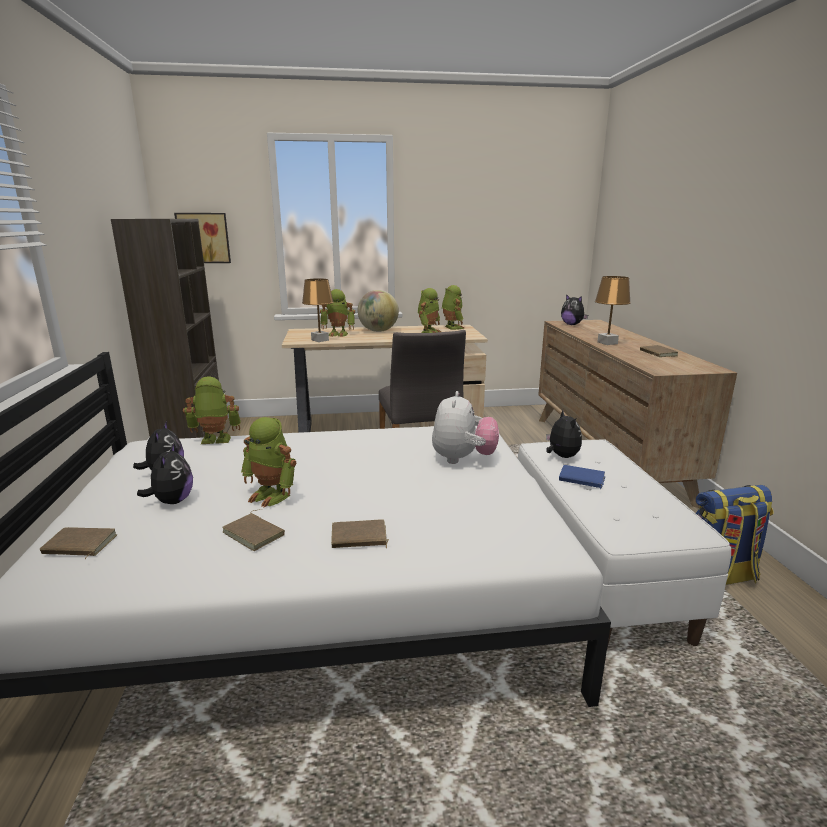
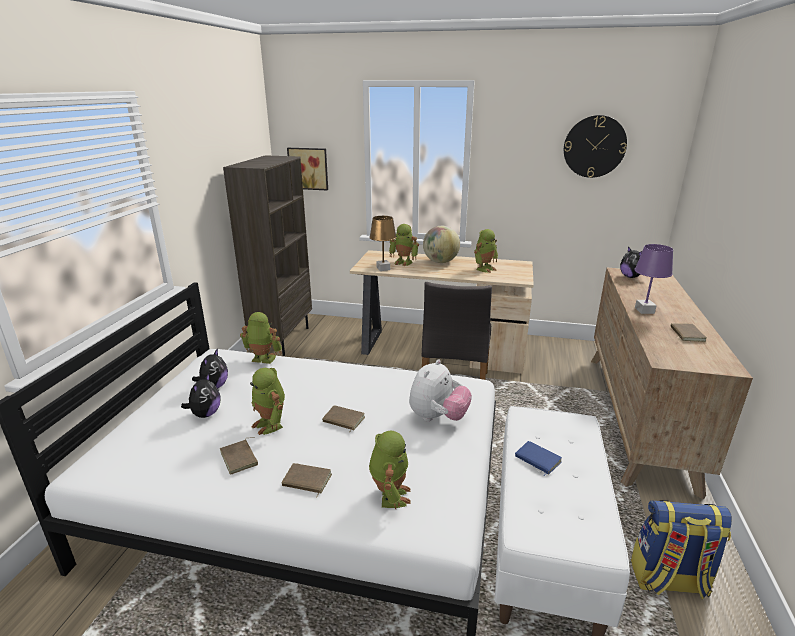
camera: 20 degrees right, 5 degrees up
brown book [40,527,117,559] -> brown book moved to [322,405,365,433]
toy robot [442,285,464,330] -> toy robot moved to [369,431,411,509]
plush toy [546,410,582,458] -> none
brown table lamp [595,276,631,345] -> purple table lamp [635,244,673,314]
none -> wall clock [564,115,627,178]

